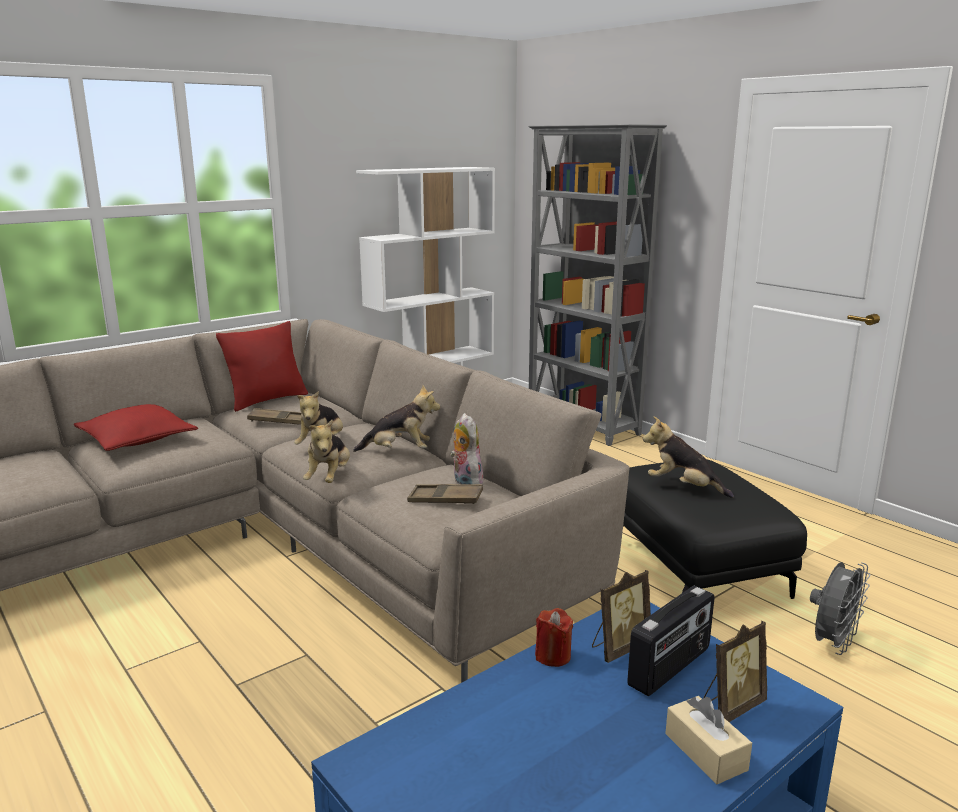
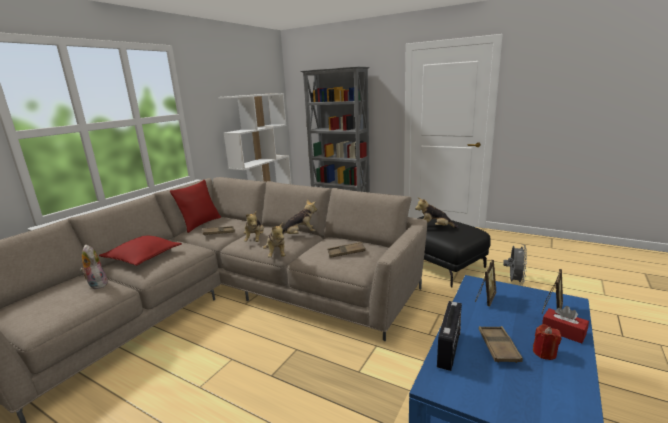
camera: 20 degrees left, 0 degrees up
plush toy [450,413,483,485] -> plush toy moved to [80,244,108,289]
red candle [535,608,573,667] -> red candle moved to [533,324,561,360]
radio [627,586,715,696] -> radio moved to [437,301,462,371]
beige tissue box [665,696,752,784] -> red tissue box [542,306,589,344]
none -> brown tray [479,326,523,363]

